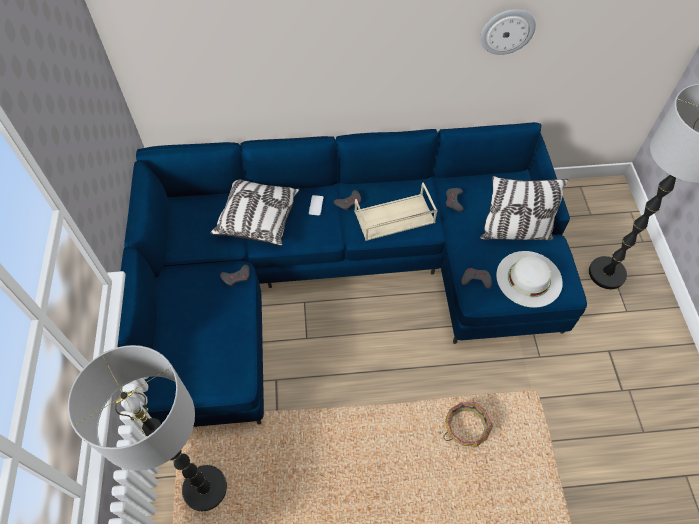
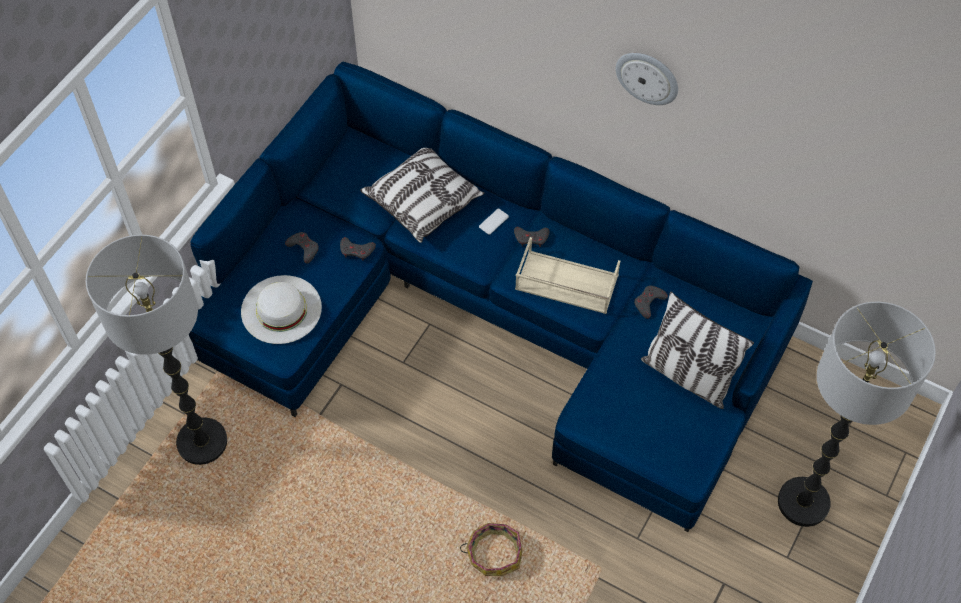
camera: 35 degrees right, 0 degrees up
grey game controller [461,268,492,289] -> grey game controller moved to [285,232,319,263]
wall clock [480,9,536,55] -> wall clock moved to [616,53,678,105]
white hat [496,251,563,308] -> white hat moved to [241,275,322,344]

